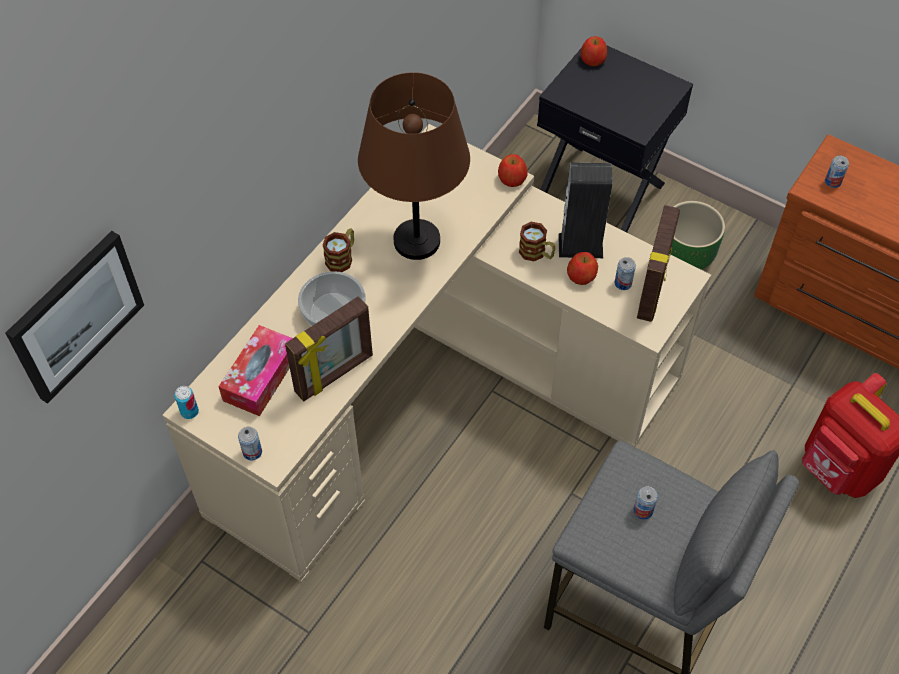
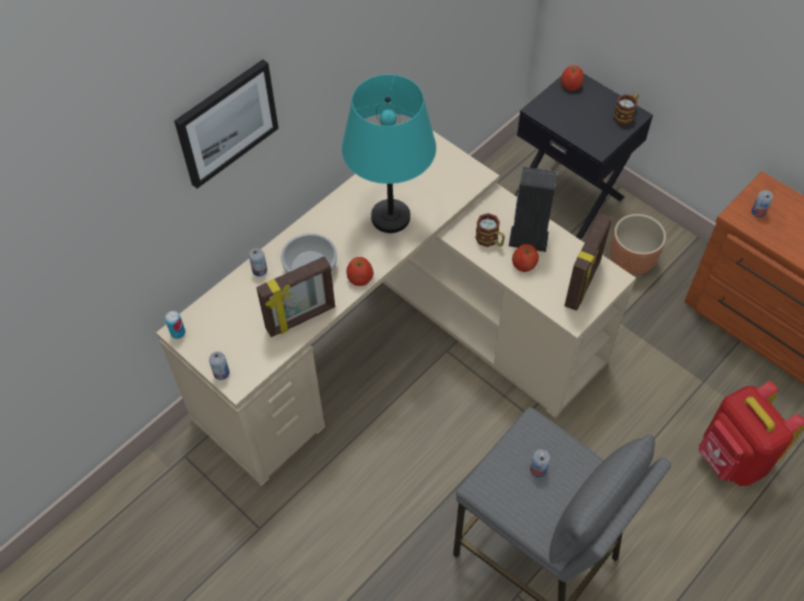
camera: 10 degrees right, 0 degrees up
picture [5,231,144,404] -> picture moved to [174,59,279,189]
tissue box [218,325,293,416] -> none
mug [323,228,354,272] -> mug moved to [613,93,639,126]
brown table lamp [358,72,470,260] -> turquoise table lamp [342,75,436,233]
apple [498,154,528,187] -> apple moved to [346,257,374,286]
can [615,257,636,290] -> can moved to [249,248,267,277]
green planter [670,201,725,270] -> brown planter [610,214,666,274]

